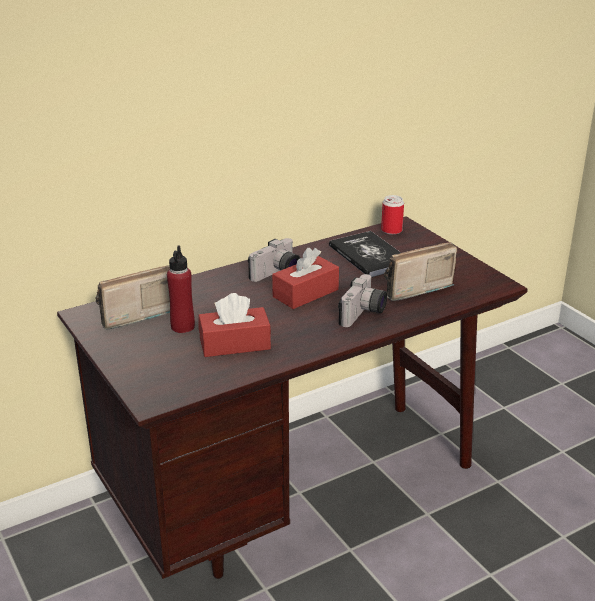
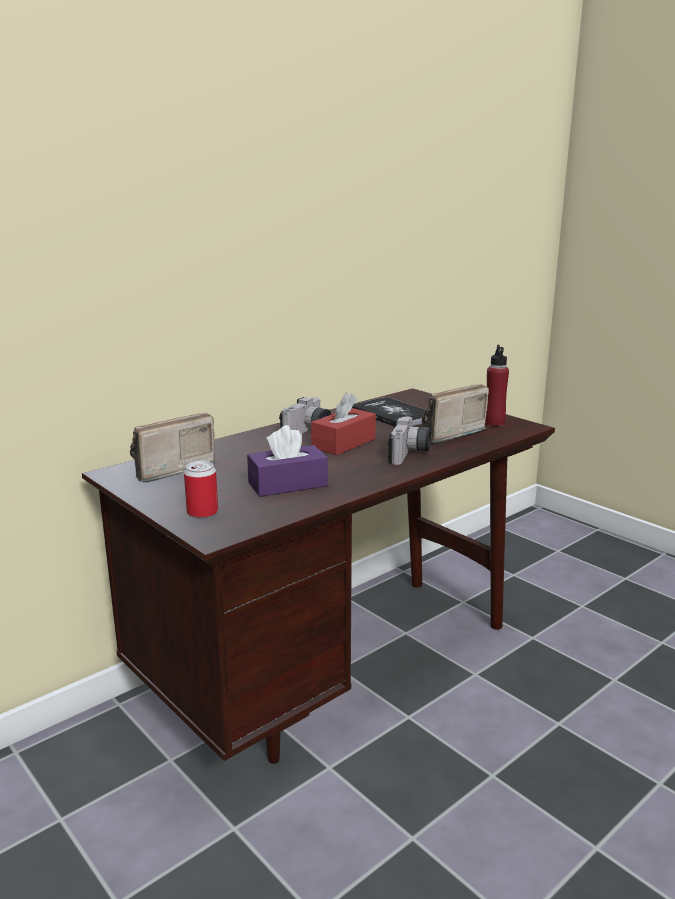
camera: 10 degrees left, 10 degrees down
red bottle [167,246,195,333] -> red bottle moved to [485,345,509,426]
red tissue box [198,293,271,357] -> purple tissue box [247,425,328,497]
can [381,195,404,235] -> can moved to [184,461,218,518]

